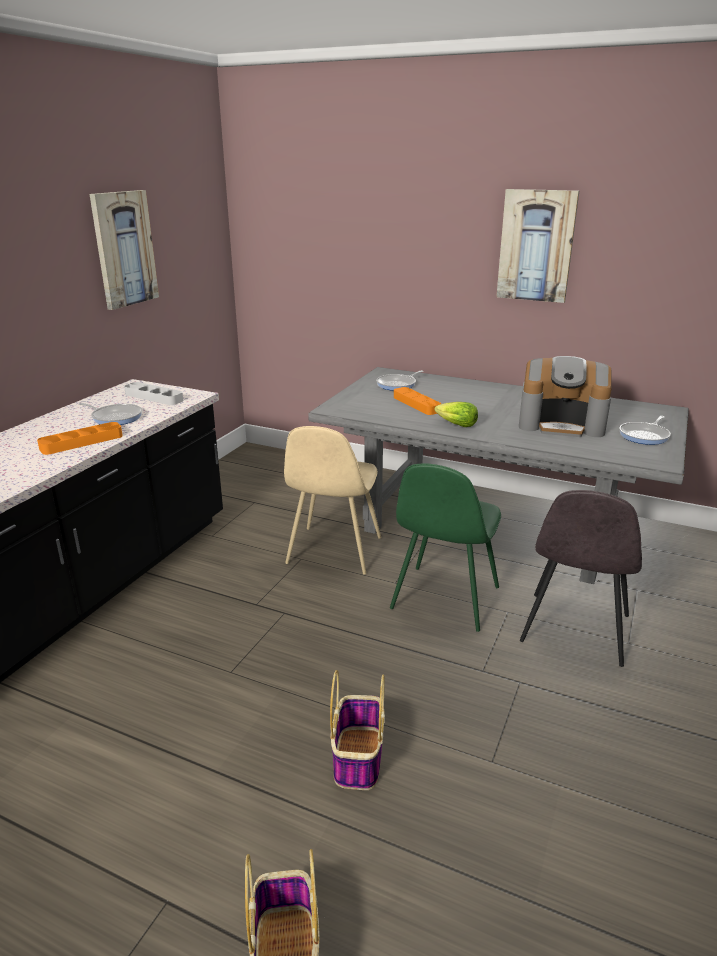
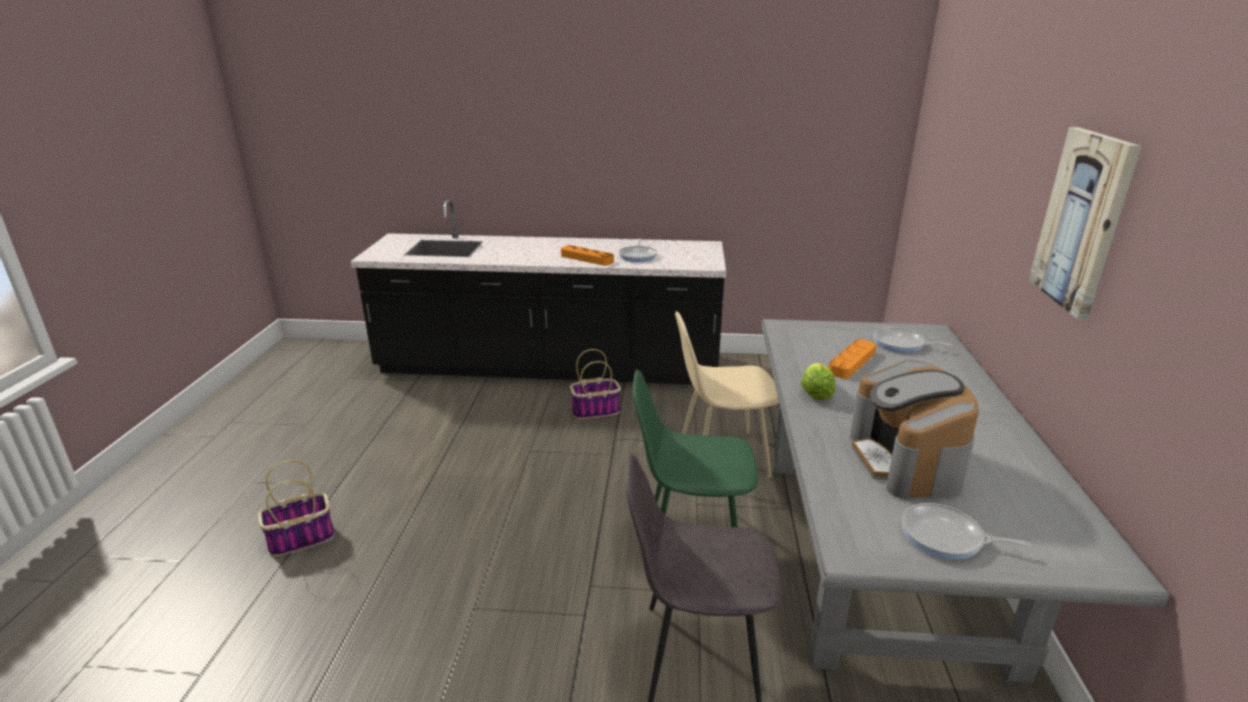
camera: 70 degrees right, 0 degrees up
picture [89,190,159,310] -> none
grey tray [124,382,183,405] -> none
basket [330,670,385,790] -> basket moved to [570,349,621,419]

